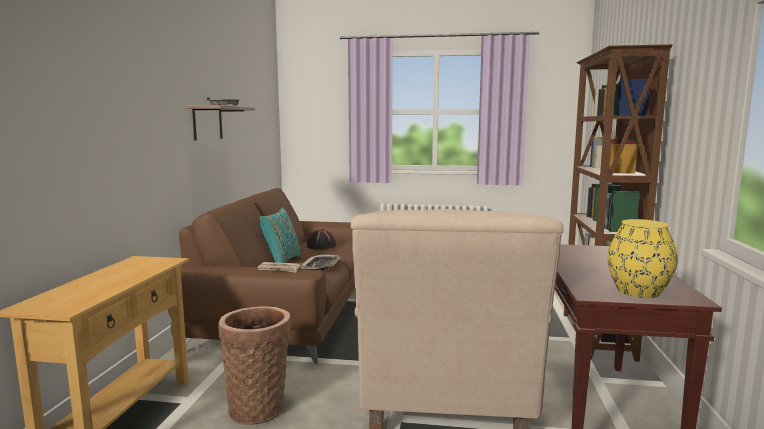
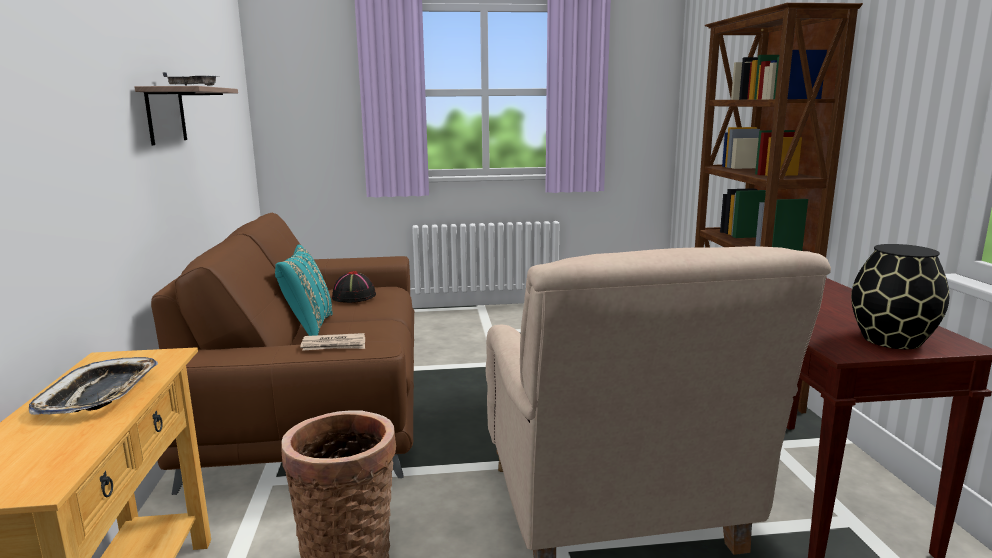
camera: 15 degrees left, 5 degrees up
tray [301,254,342,270] -> tray moved to [29,357,158,415]
yellow vase [607,219,677,298] -> black vase [851,244,949,349]

